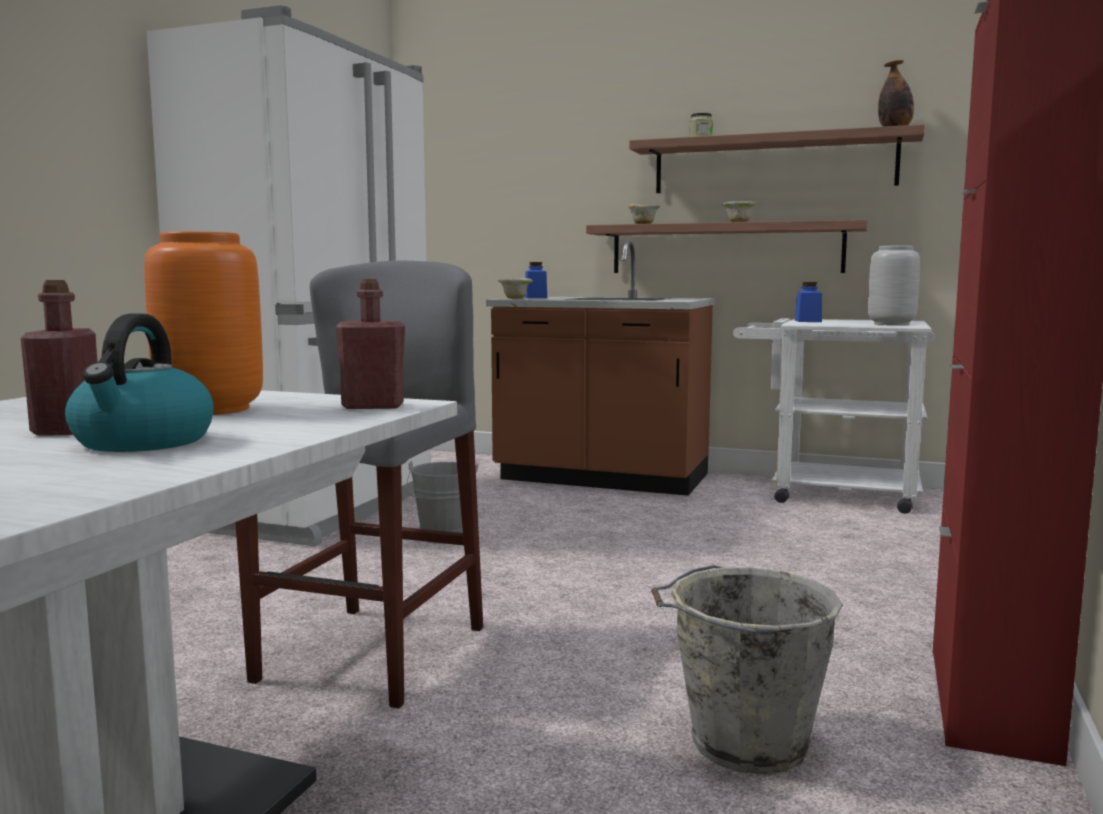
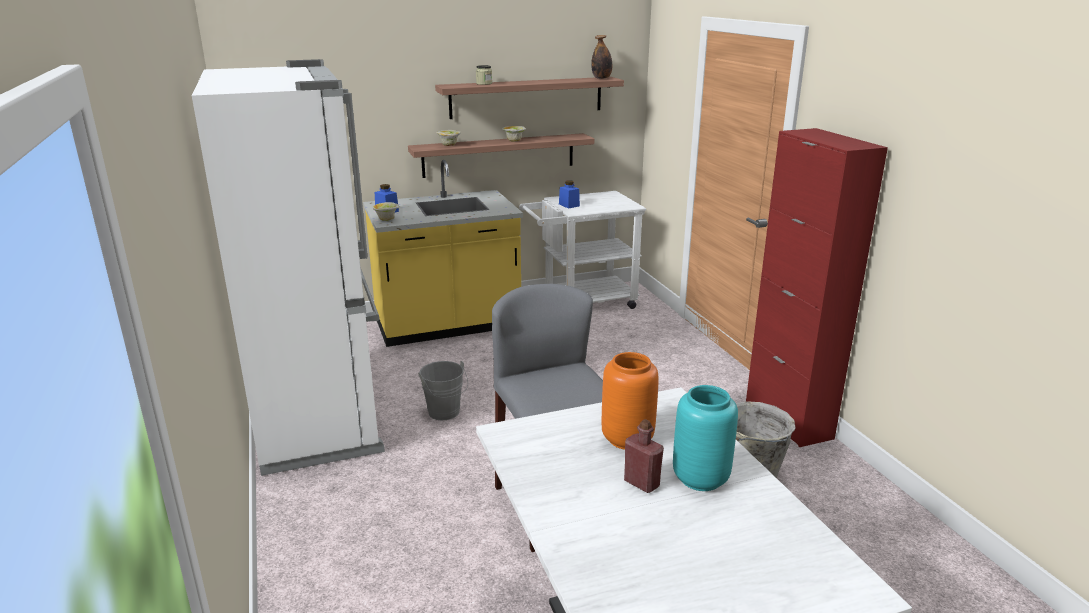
camera: 40 degrees left, 15 degrees up
kettle [65,314,214,452] -> turquoise vase [673,385,738,491]
red bottle [335,279,405,409] -> none
brown counter [486,241,715,496] -> yellow counter [363,160,523,347]
grey vase [868,245,920,325] -> none

